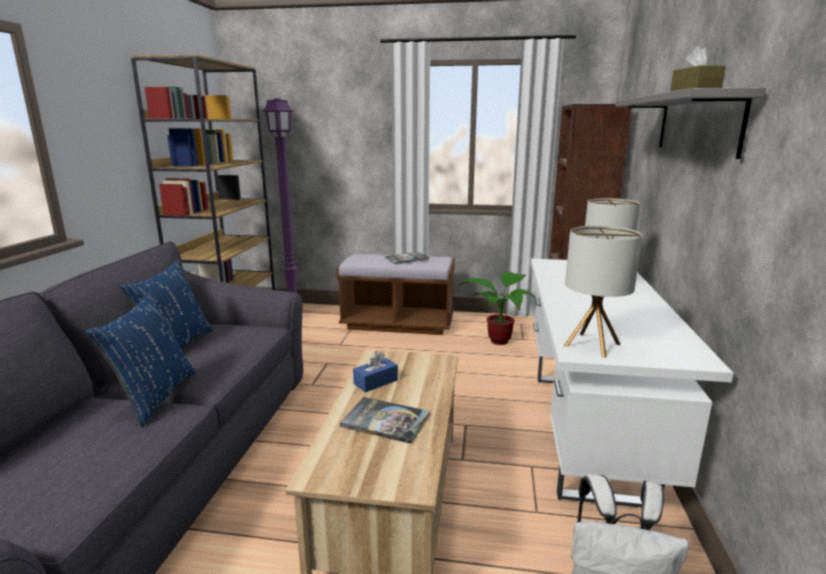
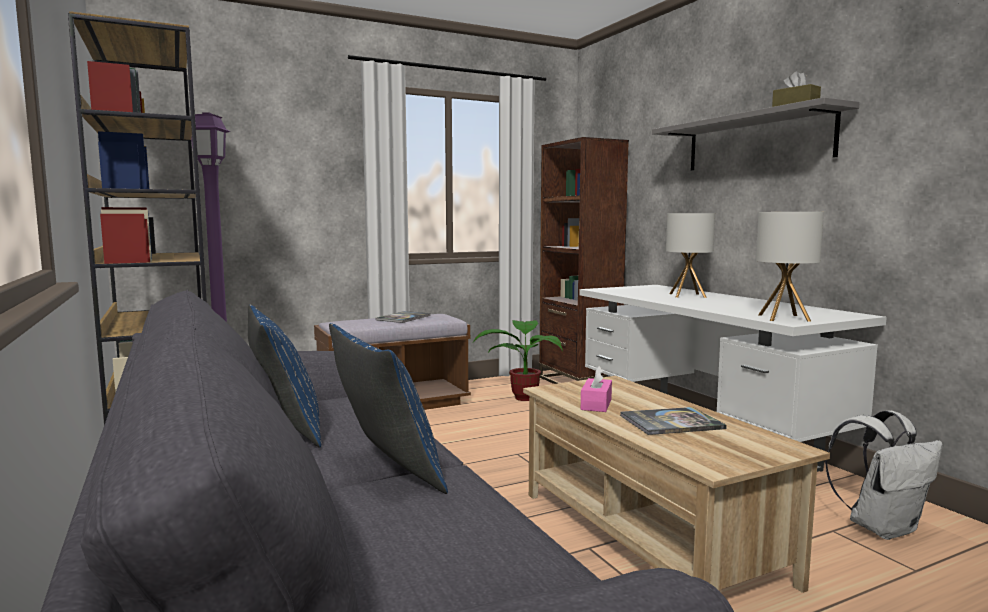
camera: 35 degrees left, 10 degrees down
blue tissue box [353,352,398,392] -> pink tissue box [581,365,612,412]

